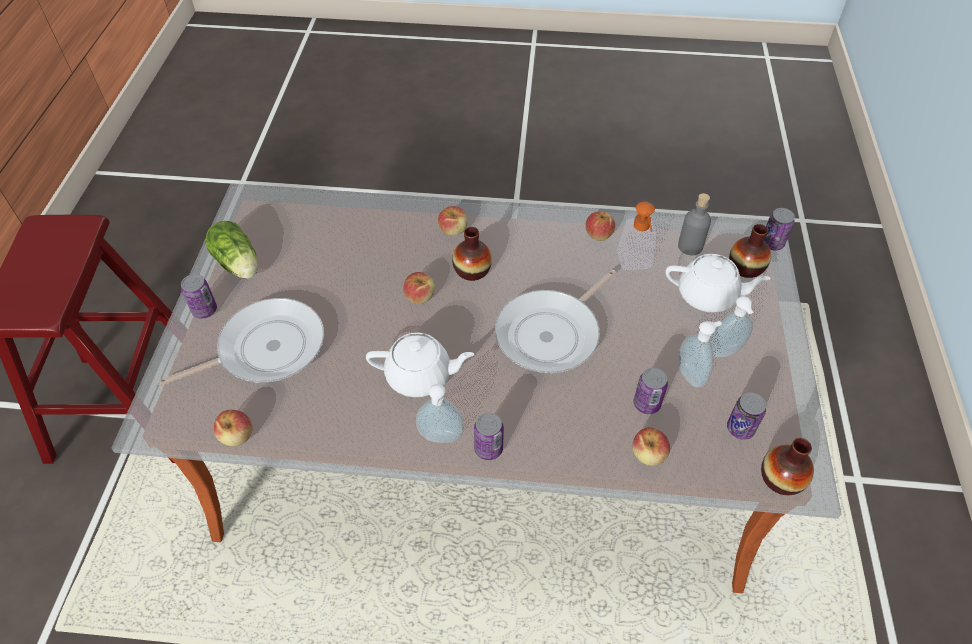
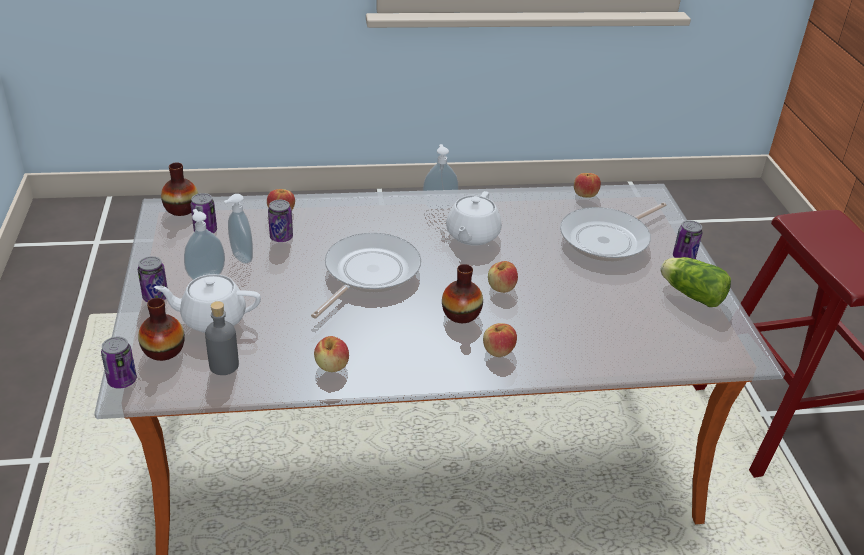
camera: 165 degrees right, 15 degrees down
white teapot [366,332,474,397] -> white teapot turned 60 degrees counterclockwise [446,191,502,245]
can [474,413,504,460] -> can moved to [138,256,168,302]
soap dispenser [617,201,656,270] -> none

